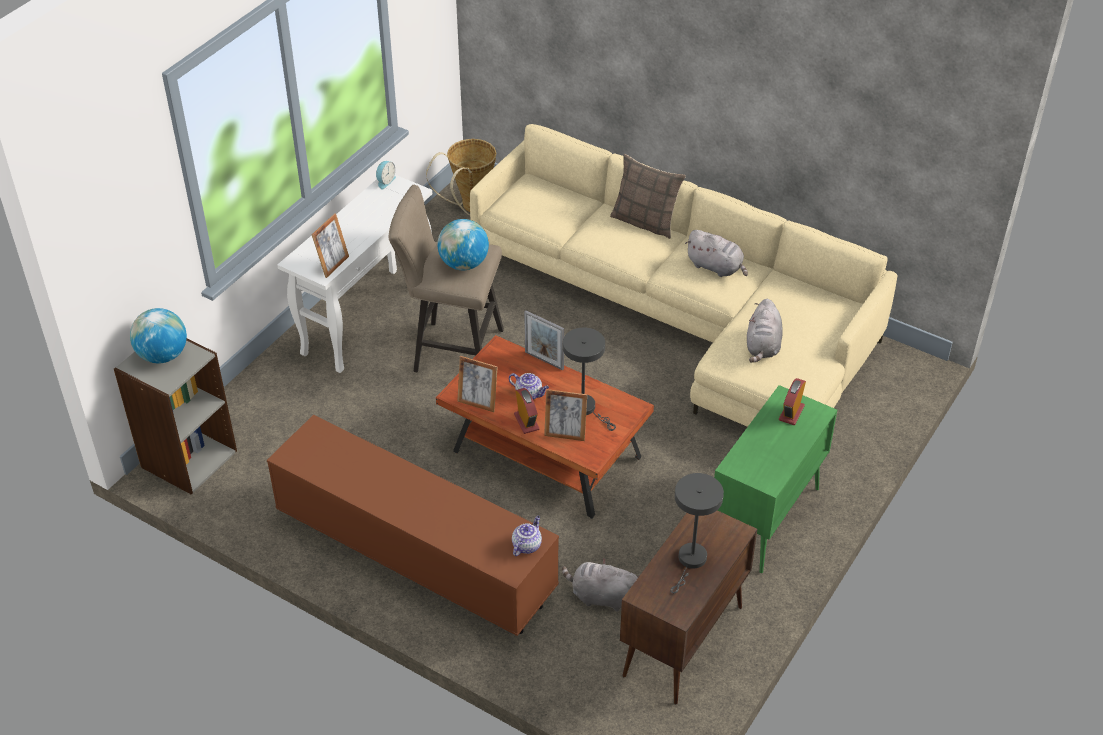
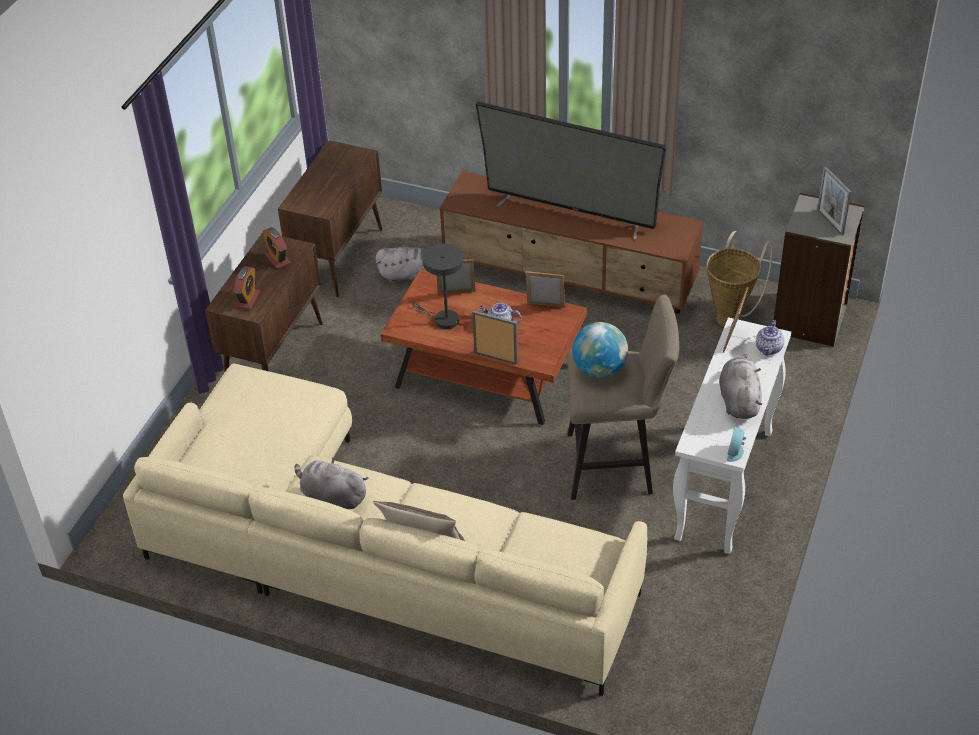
camera: 170 degrees right, 0 degrees up
globe [130,308,187,363] -> picture frame [817,166,851,236]
basket [426,139,496,215] -> basket moved to [706,231,772,327]
teapot [512,516,542,556] -> teapot moved to [756,320,784,356]
alarm clock [514,388,540,434] -> alarm clock moved to [263,227,291,269]
grey table lamp [670,473,724,593] -> none
green cabinet [714,385,837,573] -> brown cabinet [205,232,323,373]
grey plush toy [747,299,783,363] -> grey plush toy moved to [719,354,762,419]
none -> television [476,101,667,240]

